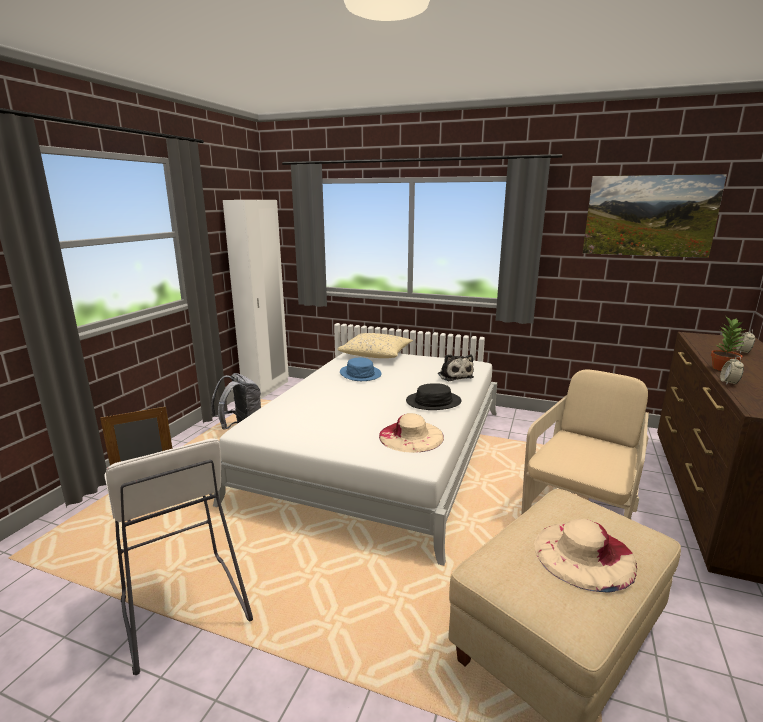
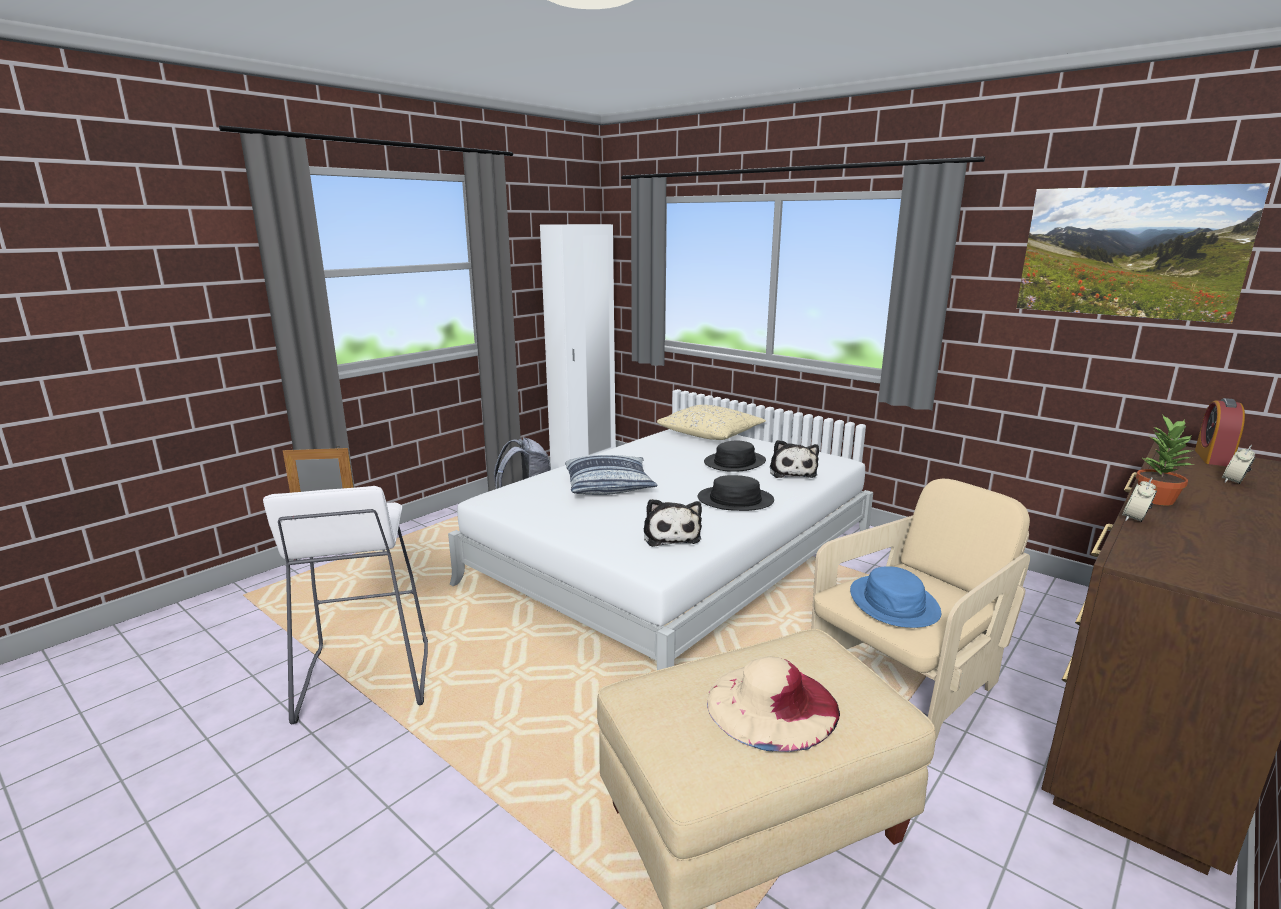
camera: 20 degrees right, 0 degrees up
blue hat [340,357,382,381] -> blue hat moved to [850,566,941,628]
beige hat [379,413,444,453] -> plush toy [643,499,702,547]
none -> pillow [565,455,658,495]
none -> black hat [704,441,766,472]
none -> alarm clock [1195,398,1245,466]

